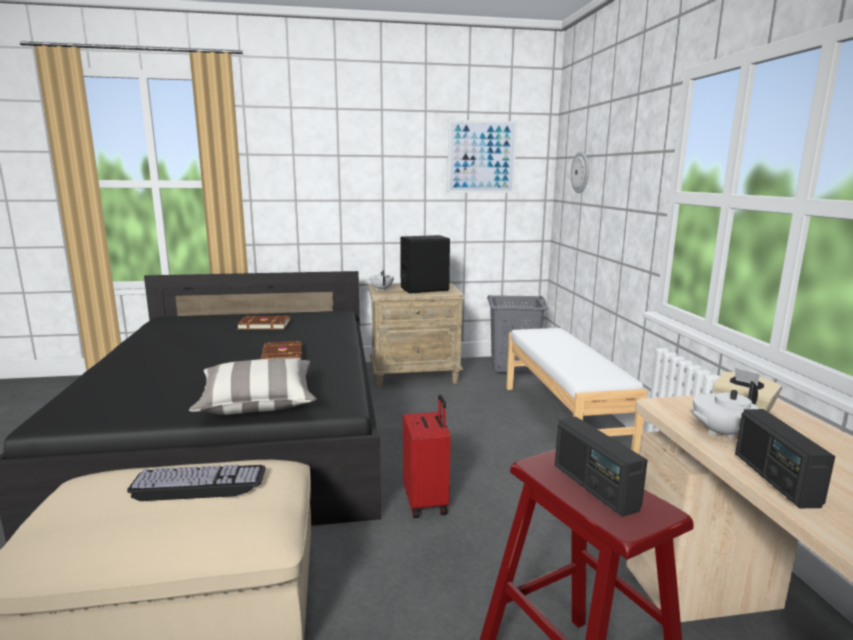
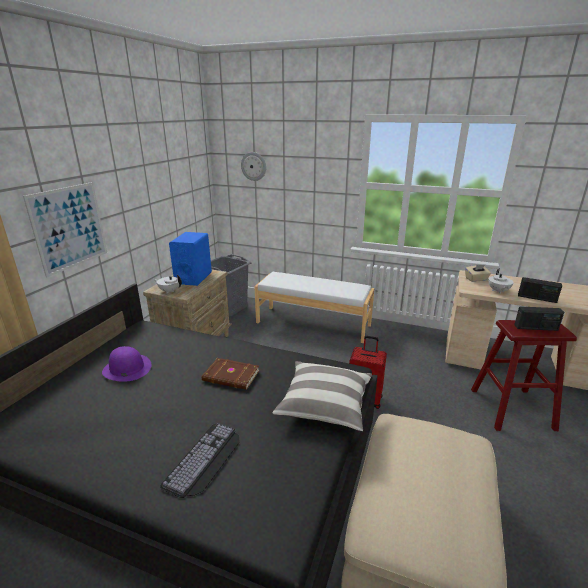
camera: 60 degrees left, 10 degrees up
keyboard [127,464,266,501] -> keyboard moved to [160,423,240,498]
brown book [237,316,290,330] -> purple hat [102,346,151,382]
black speaker [400,235,450,293] -> blue speaker [169,232,212,286]
picture [447,120,517,193] -> picture moved to [23,182,107,277]

